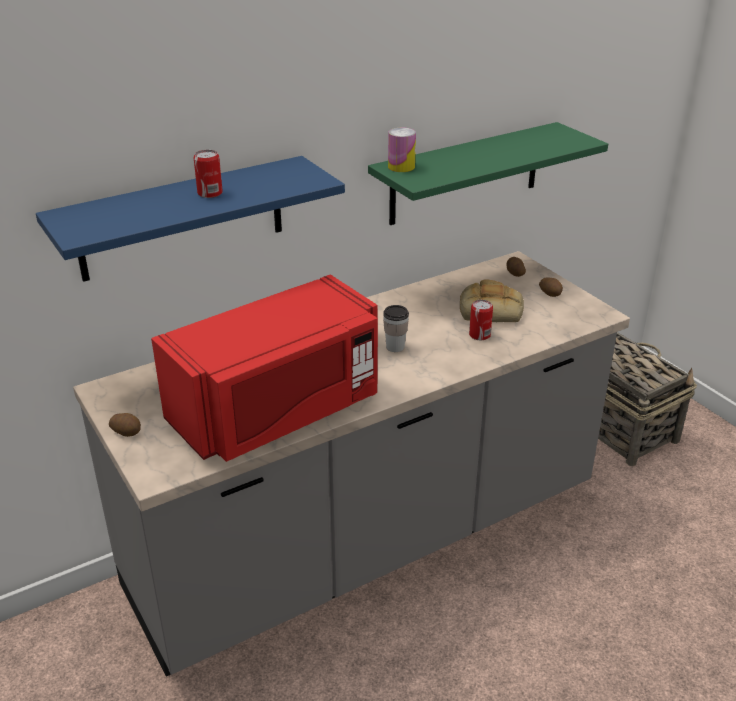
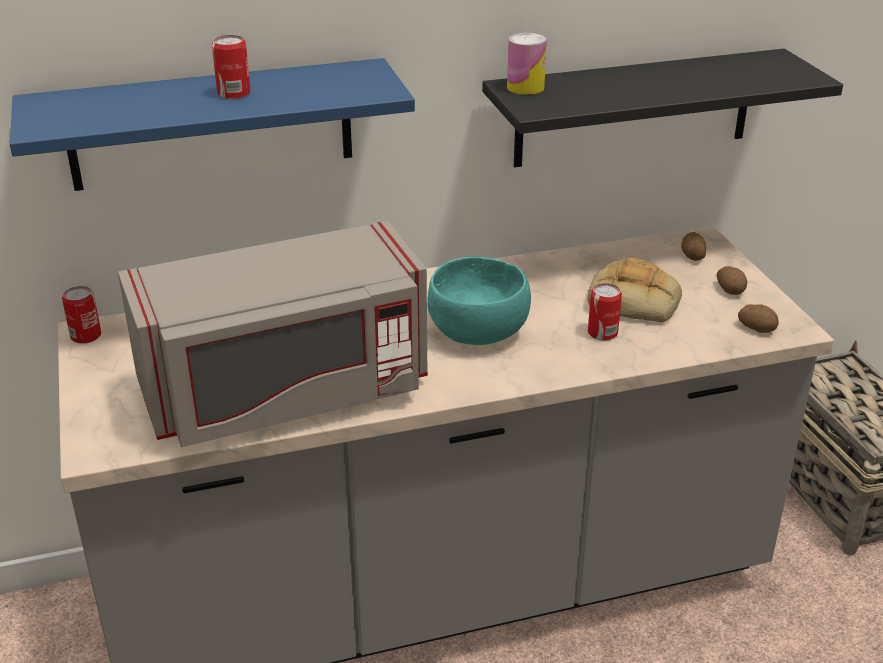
camera: 15 degrees right, 0 degrees up
potato [109,413,141,437] -> potato moved to [738,304,779,333]
red microwave [151,275,378,462] -> grey microwave [118,221,428,447]
green shelf [368,122,608,225] -> black shelf [482,49,843,167]
cup [383,305,409,352] -> turquoise bowl [427,257,531,345]
none -> can [62,286,101,344]

